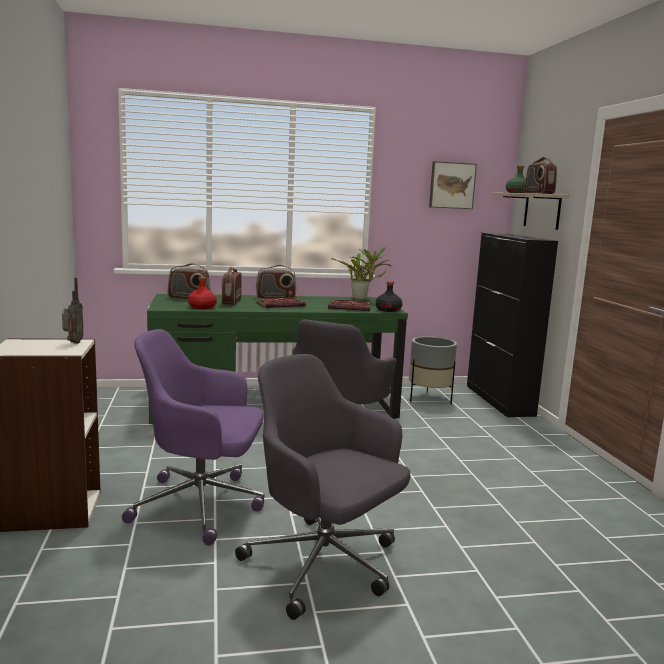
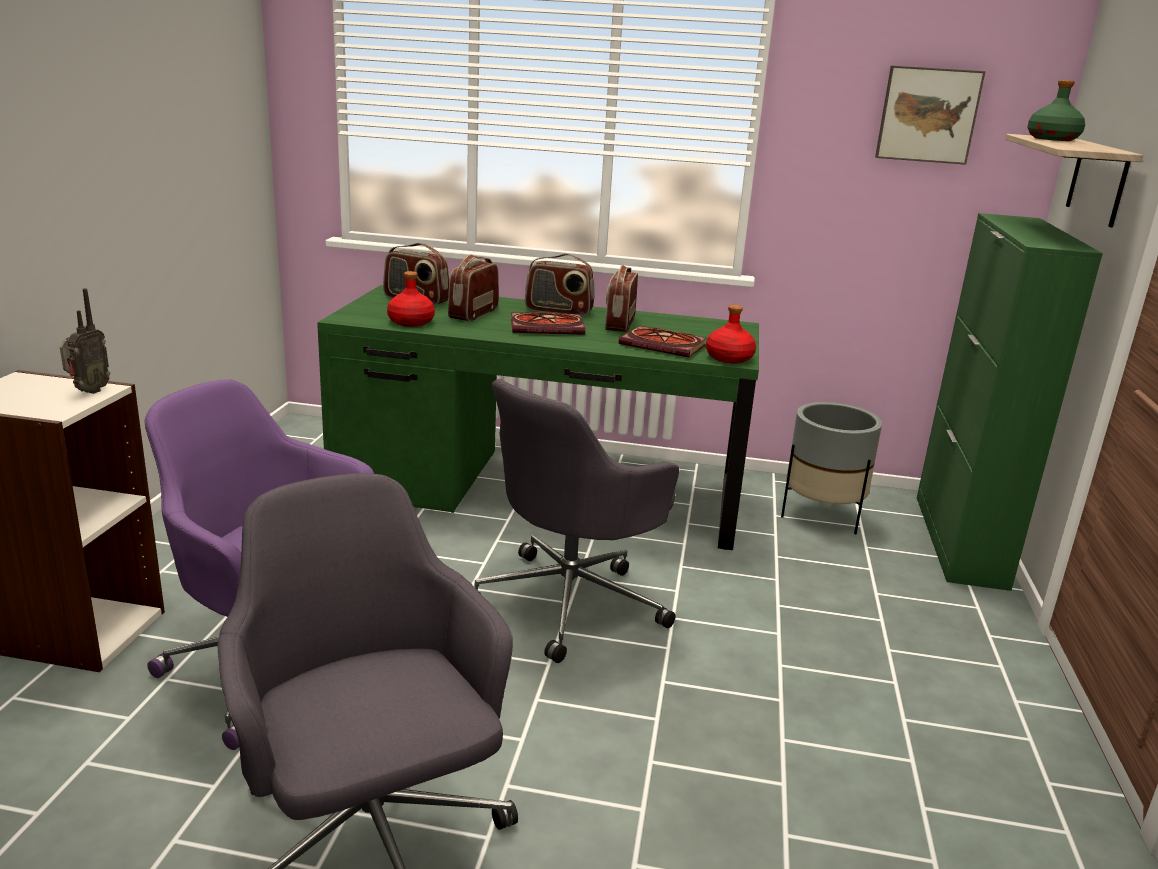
camera: 20 degrees right, 10 degrees up
potted plant [333,247,391,300] -> none
black bottle [375,281,403,312] -> red bottle [706,305,756,363]
black cabinet [467,233,558,417] -> green cabinet [917,213,1103,591]
radio [525,157,557,194] -> radio moved to [605,265,638,332]

